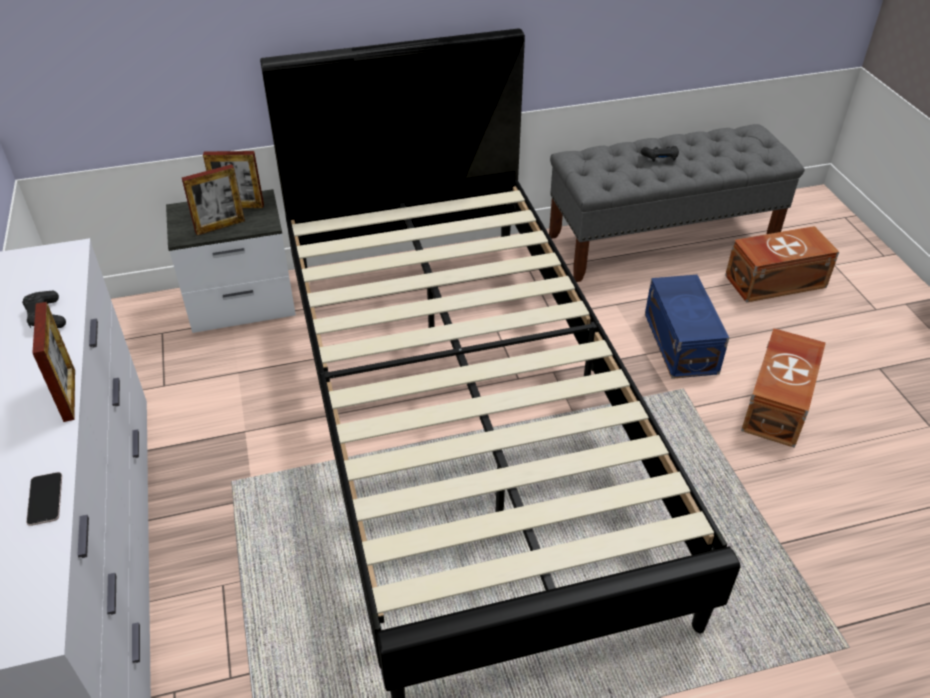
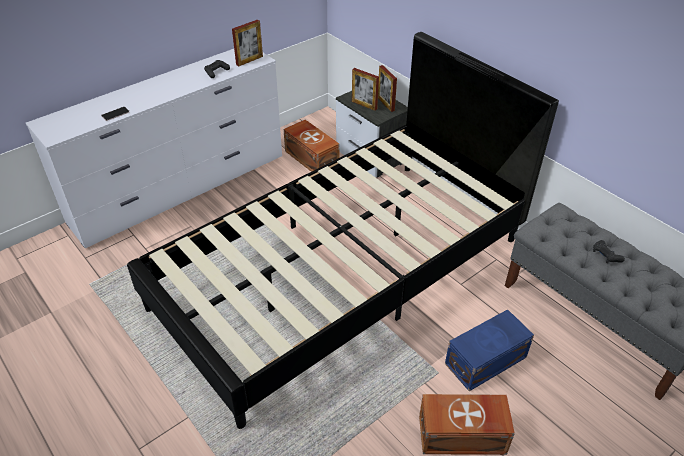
camera: 65 degrees right, 0 degrees up
picture frame [32,302,75,422] -> picture frame moved to [232,20,263,66]
brown storage box [725,226,839,303] -> brown storage box moved to [284,120,339,172]

